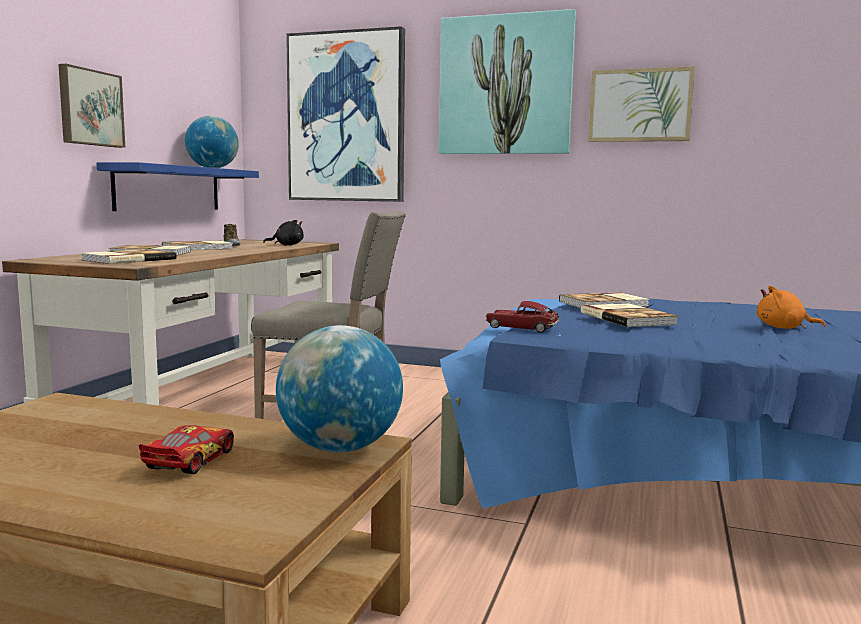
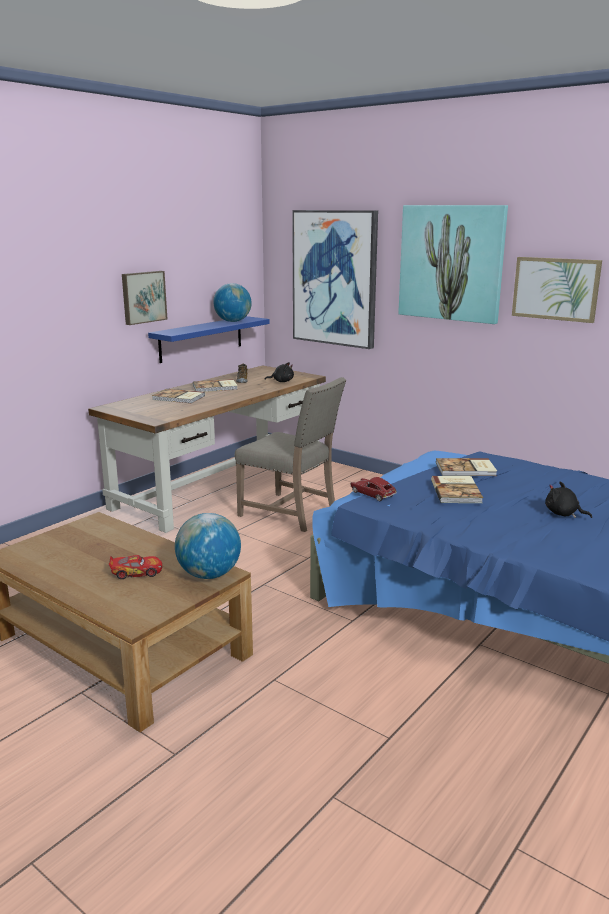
camera: 20 degrees right, 10 degrees up
book [81,249,177,264] -> none
toy car [139,425,234,474] -> toy car turned 45 degrees clockwise [108,555,162,579]
orange plush toy [757,286,825,329] -> black plush toy [545,481,592,518]

